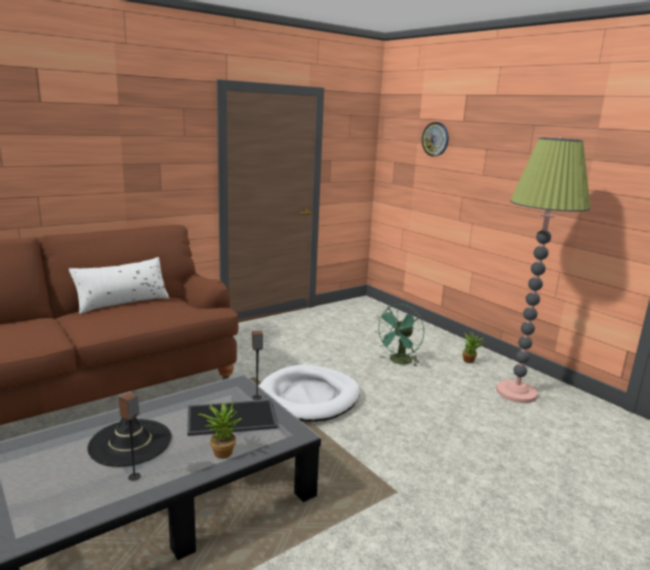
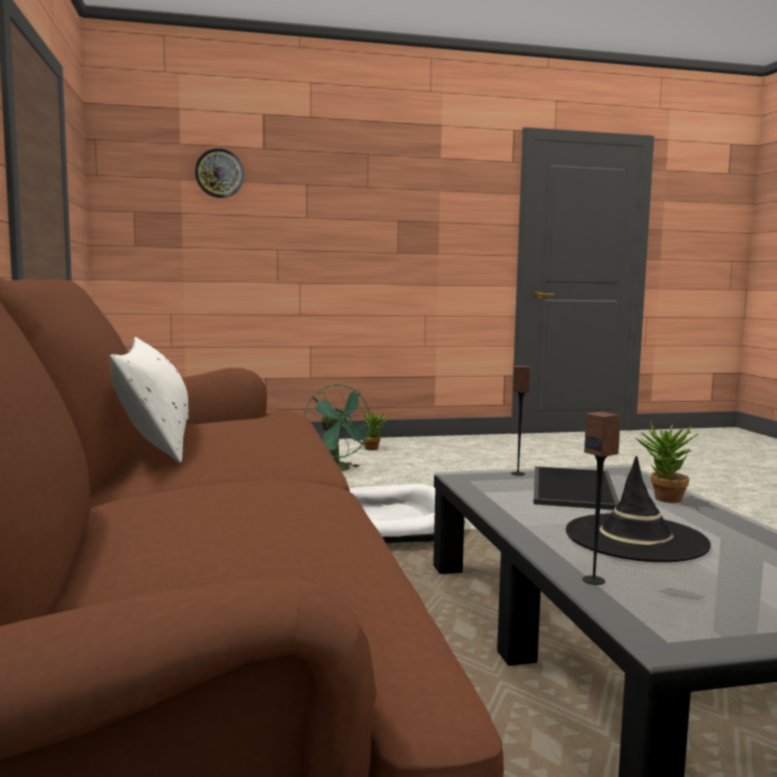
camera: 65 degrees left, 10 degrees down
speaker [119,392,141,481] -> speaker moved to [582,412,621,585]
floor lamp [496,137,591,403] -> none

